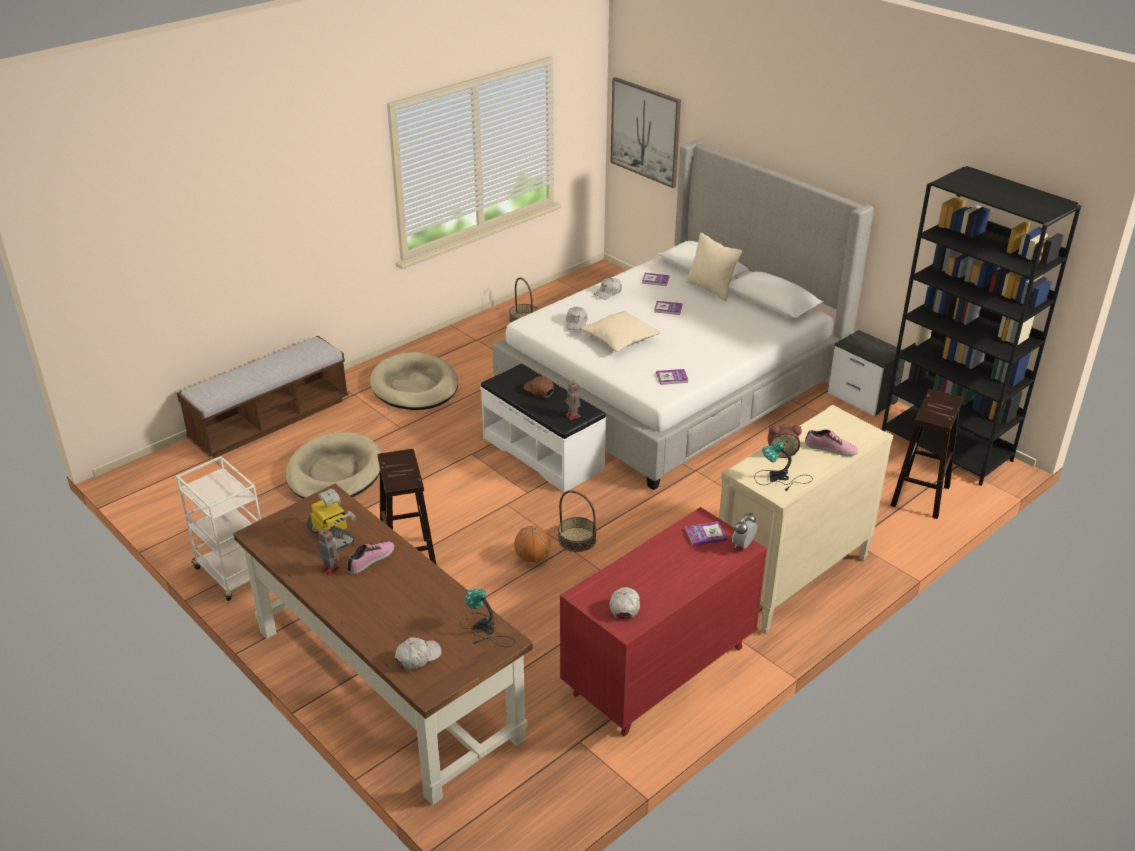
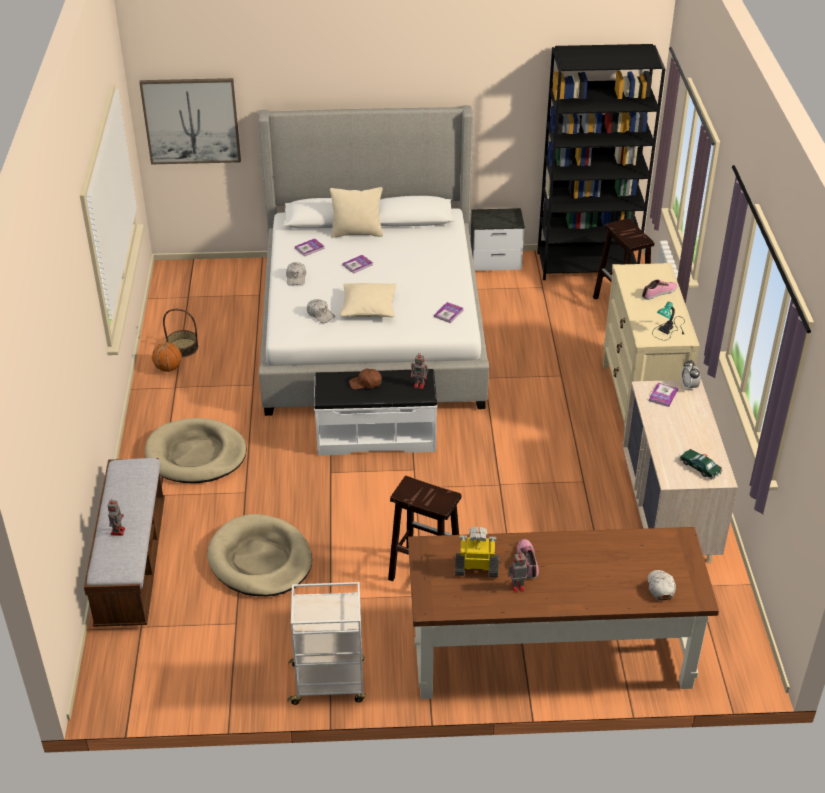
camera: 50 degrees left, 5 degrees up
table lamp [460,589,515,647] -> none
basketball [514,526,551,563] -> basketball moved to [152,342,182,372]
basket [558,490,597,552] -> none
red dresser [560,507,767,736] -> beige dresser [623,380,738,564]
white cap [609,587,640,619] -> toy car [679,449,723,479]
alarm clock [767,425,802,458] -> none
none -> toy robot [108,499,125,536]

